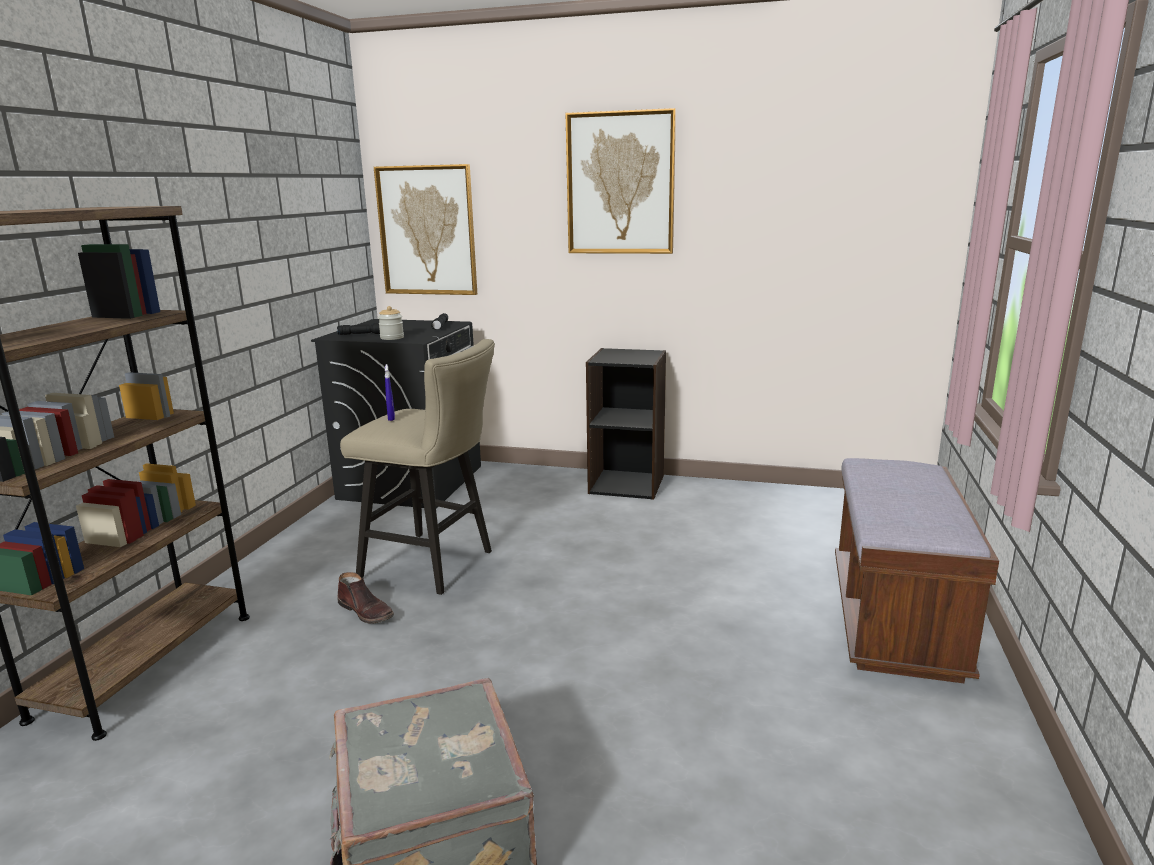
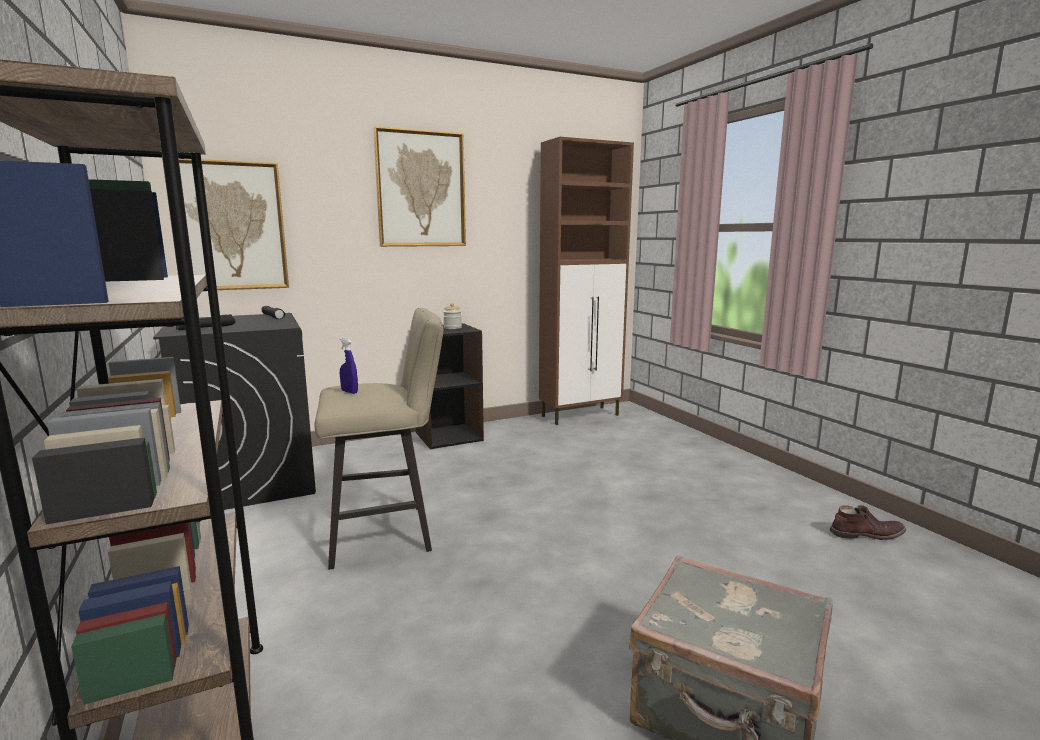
camera: 40 degrees left, 5 degrees down
brown boot [337,572,394,624] -> brown boot moved to [830,505,906,540]
jar [378,306,404,340] -> jar moved to [443,303,462,329]
brown bench [835,458,999,683] -> none
none -> brown cabinet [539,137,634,425]

